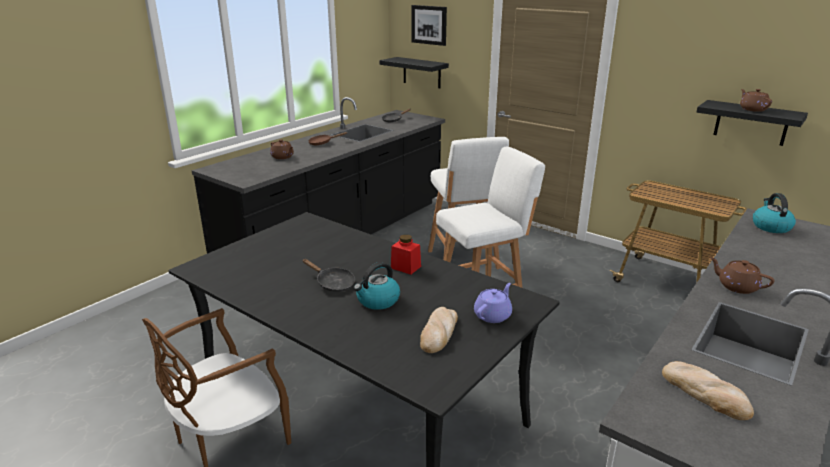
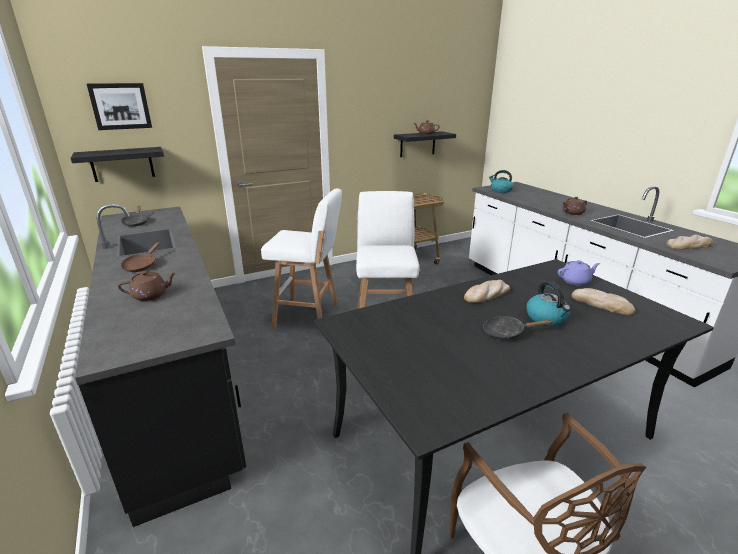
camera: 65 degrees left, 0 degrees up
black frying pan [302,259,355,292] -> black frying pan turned 150 degrees counterclockwise [483,316,553,340]
red jar [391,234,421,274] -> bread [464,280,510,303]
purple teapot [474,283,512,323] -> purple teapot turned 105 degrees clockwise [558,260,600,286]

